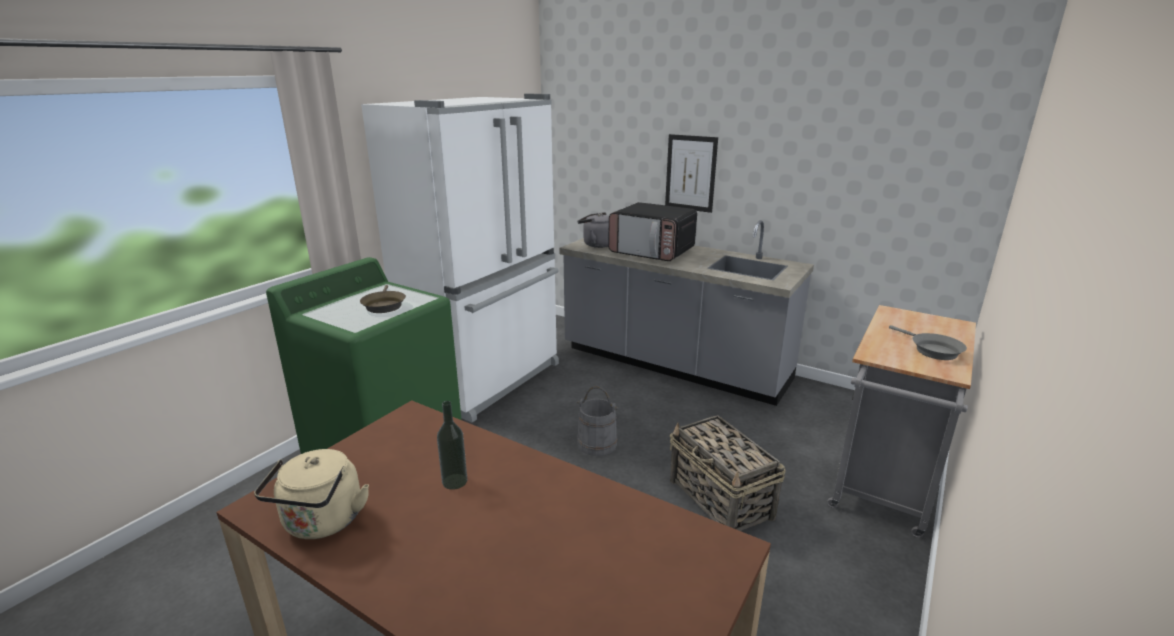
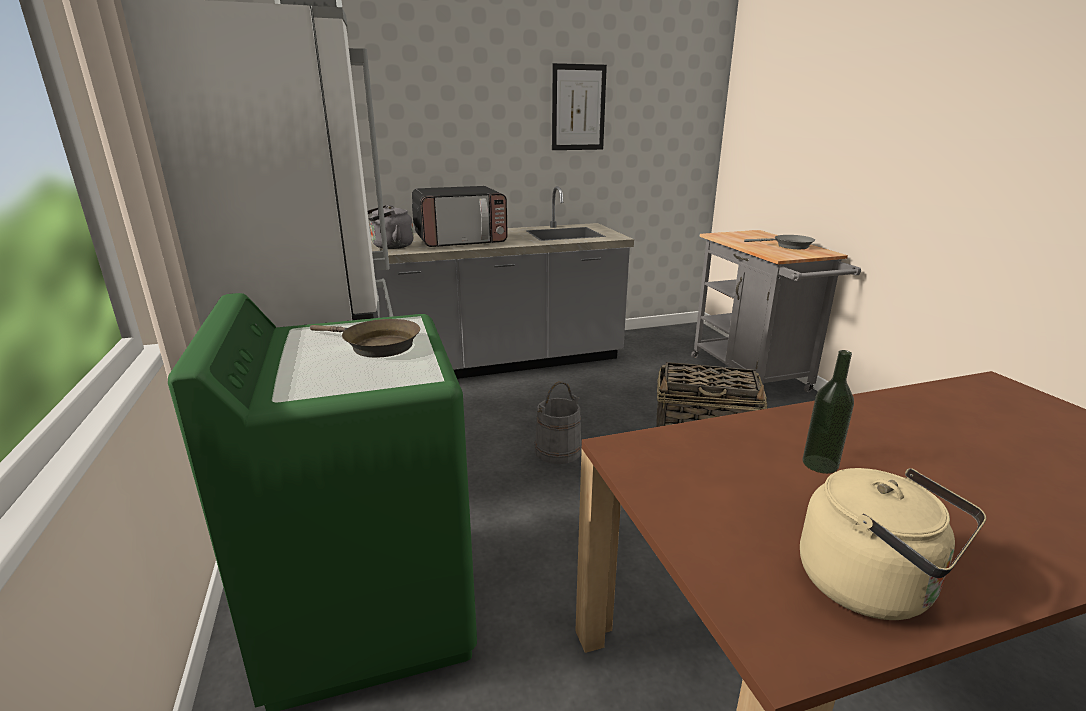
camera: 50 degrees left, 0 degrees up
picture [665,134,718,213] -> picture moved to [552,63,607,150]

